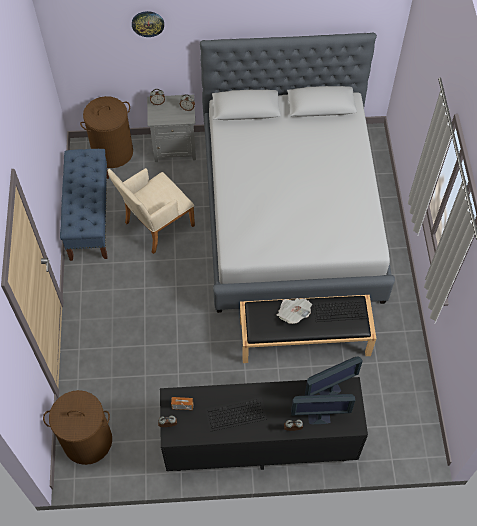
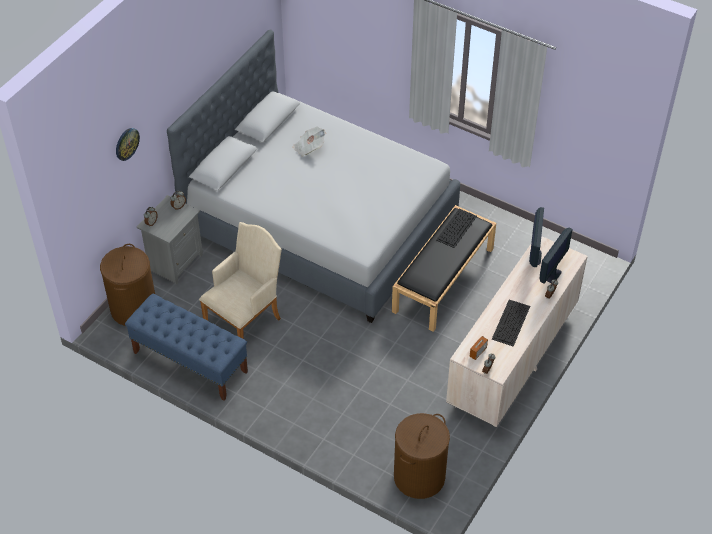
camera: 55 degrees left, 10 degrees down
beige armchair [107,168,195,254] -> beige armchair turned 135 degrees counterclockwise [199,222,282,339]
black dresser [160,377,368,471] -> beige dresser [446,236,588,427]
newspaper [276,298,312,324] -> newspaper moved to [293,126,326,157]

